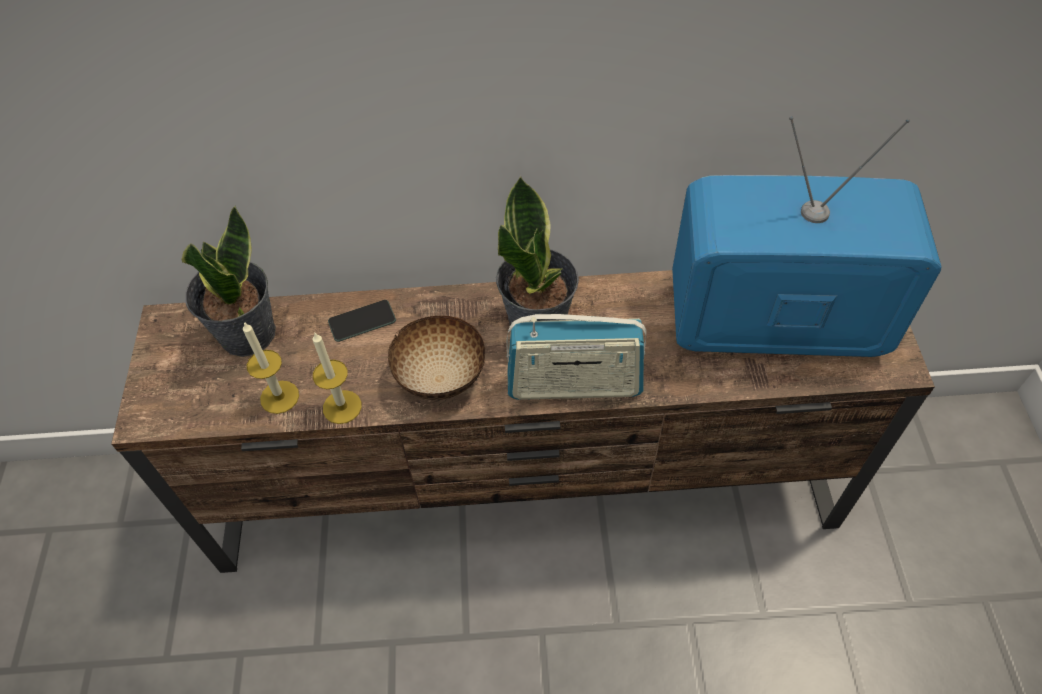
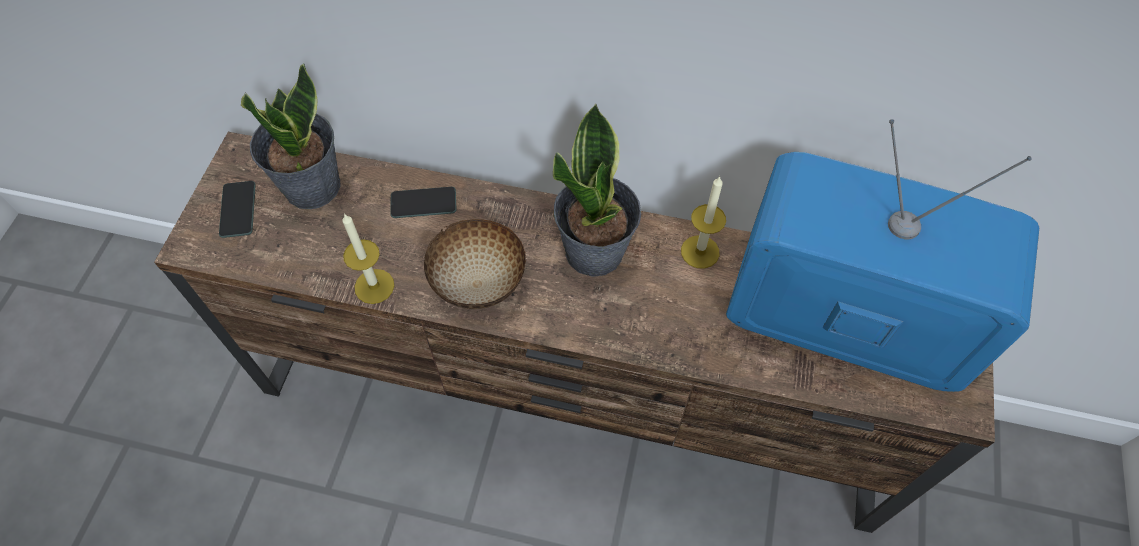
camera: 15 degrees right, 5 degrees up
candle [243,322,299,414] -> candle moved to [681,176,726,269]
radio [506,314,646,400] -> none
none -> phone [219,181,256,238]

